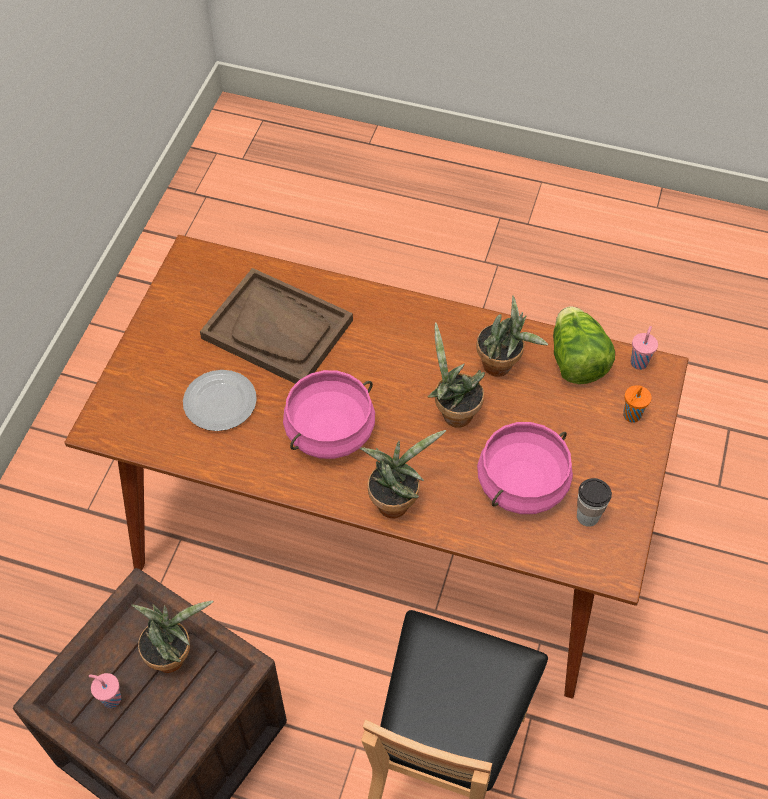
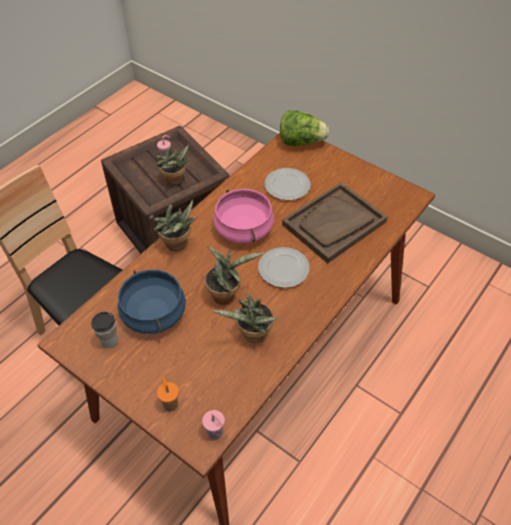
camera: 110 degrees right, 5 degrees down
pink cooking pot [477,422,573,514] -> blue cooking pot [118,270,186,334]
lettuce [553,306,615,384] -> lettuce moved to [280,110,329,146]
none -> plate [258,247,310,288]

